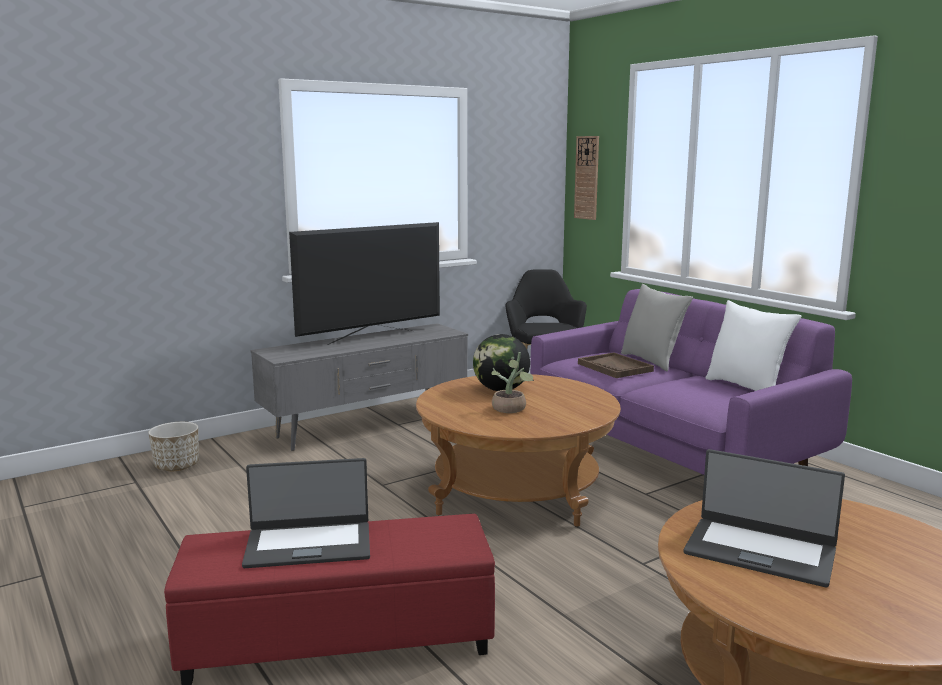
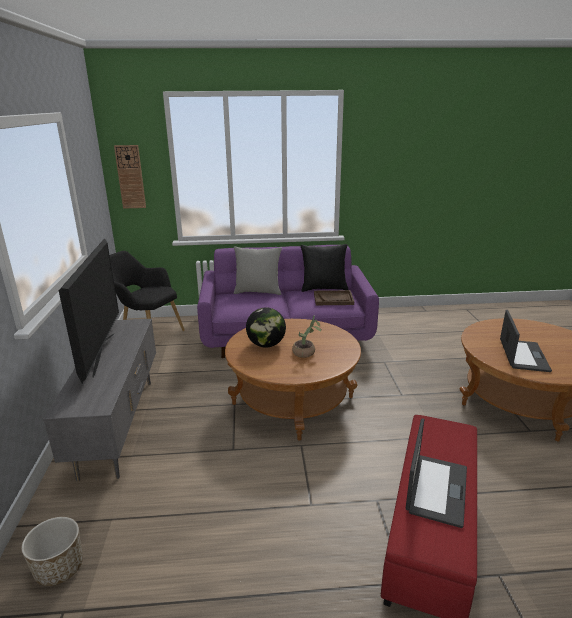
camera: 60 degrees left, 10 degrees up
brown tray [578,352,654,378] -> brown tray moved to [314,290,354,305]
laptop [683,449,845,587] -> laptop turned 45 degrees counterclockwise [500,310,552,372]
white pillow [705,300,801,391] -> black pillow [300,244,349,292]

